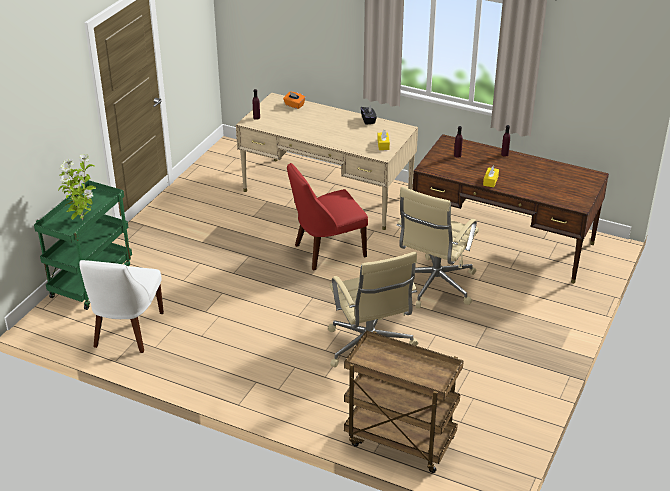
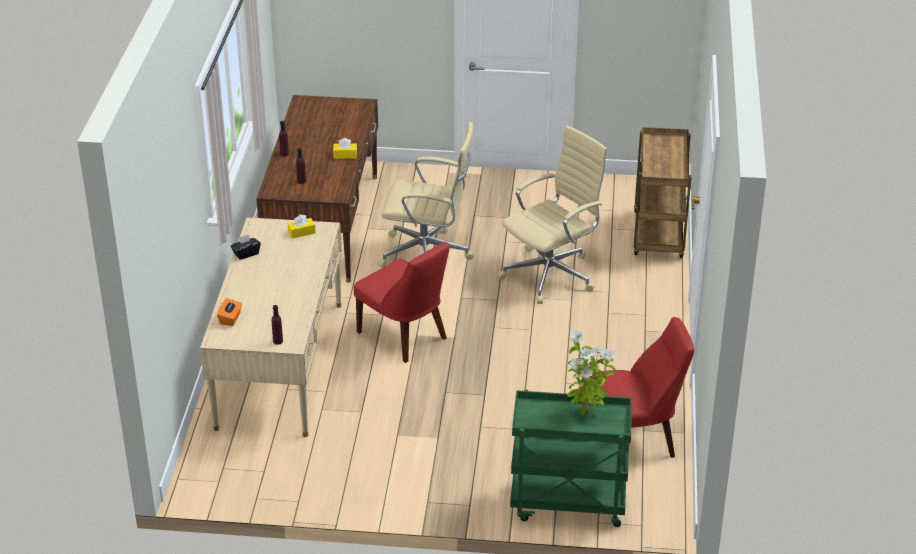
camera: 110 degrees left, 0 degrees up
white chair [79,260,164,353] -> red chair [590,317,694,458]

